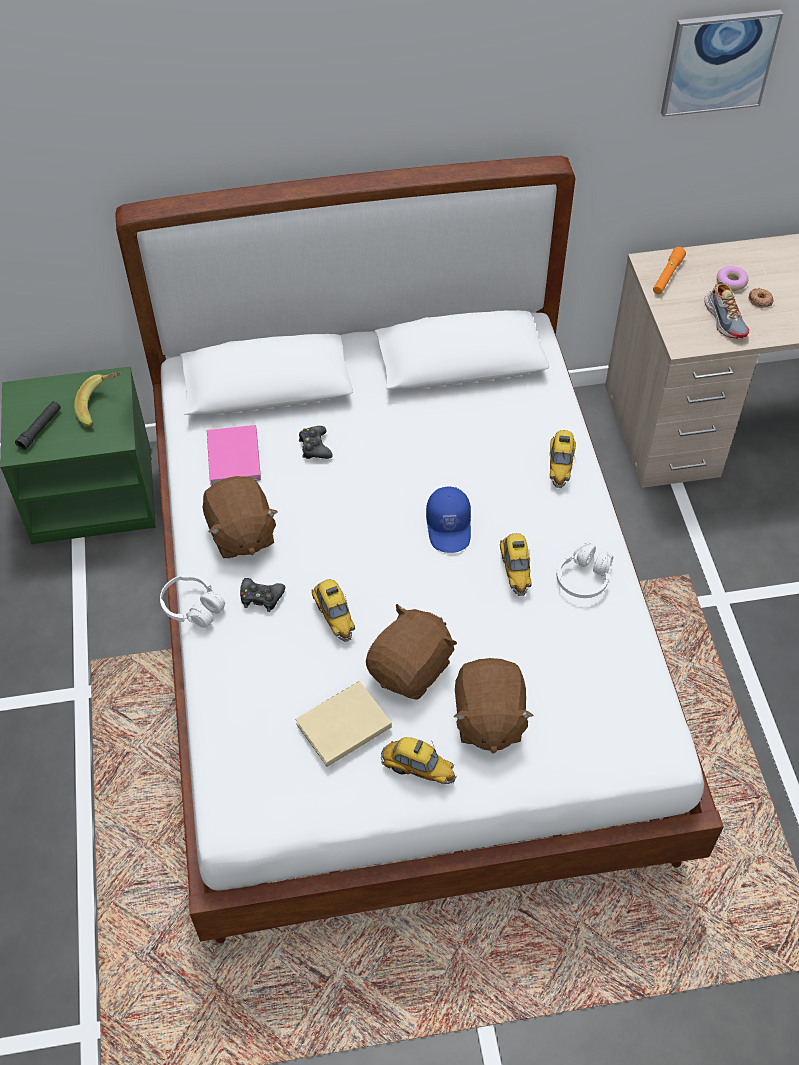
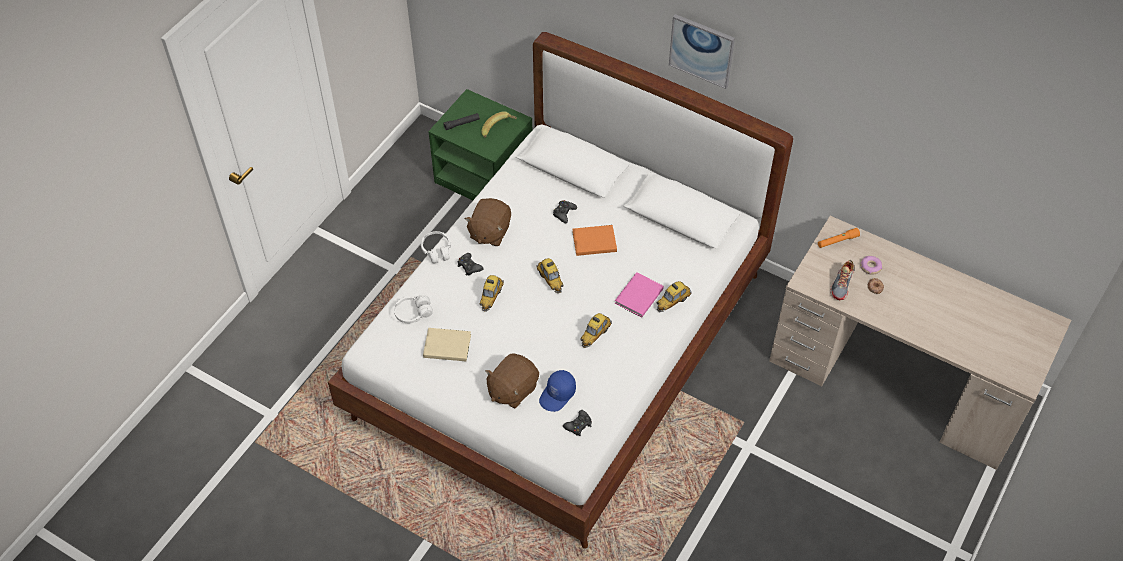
camera: 40 degrees right, 0 degrees up
pink book [207,425,261,485] -> pink book moved to [615,272,664,318]
brown plush toy [366,604,457,700] -> none
toy car [381,737,456,784] -> toy car moved to [536,258,564,293]
blue cap [426,487,471,553] -> blue cap moved to [539,370,576,412]
white headphones [557,542,613,598] -> white headphones moved to [394,295,433,323]
picture [661,10,783,117] -> picture moved to [669,14,735,89]
none -> black game controller [563,410,592,436]
none -> orange book [573,225,617,256]

